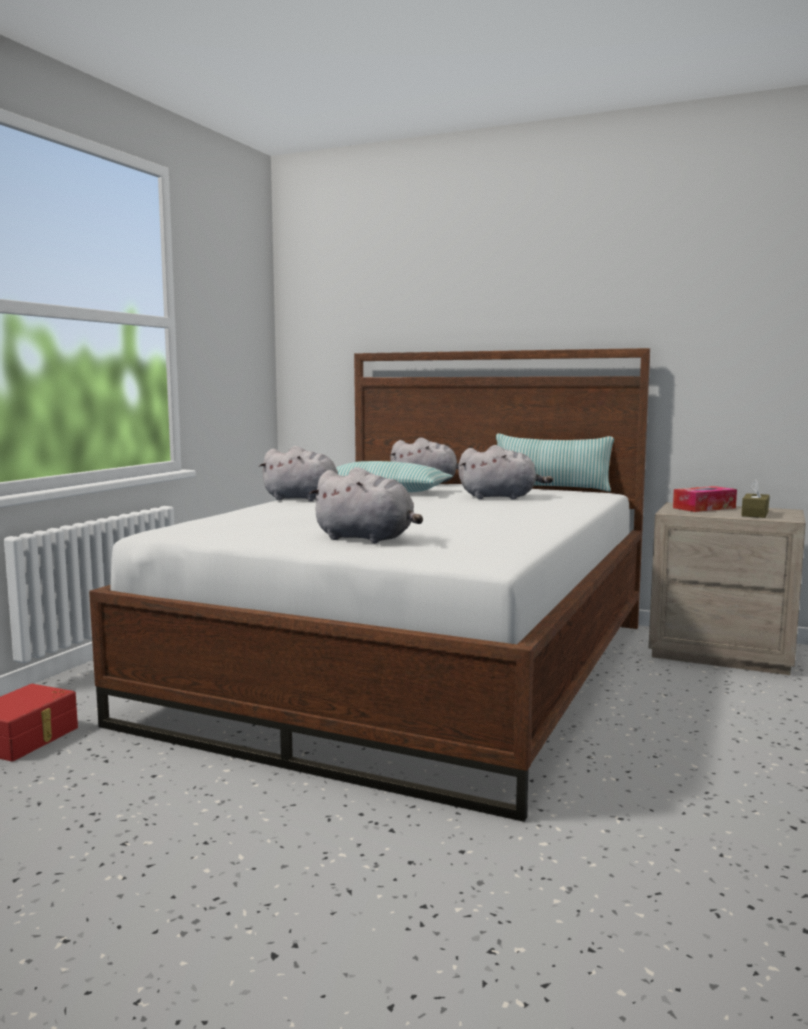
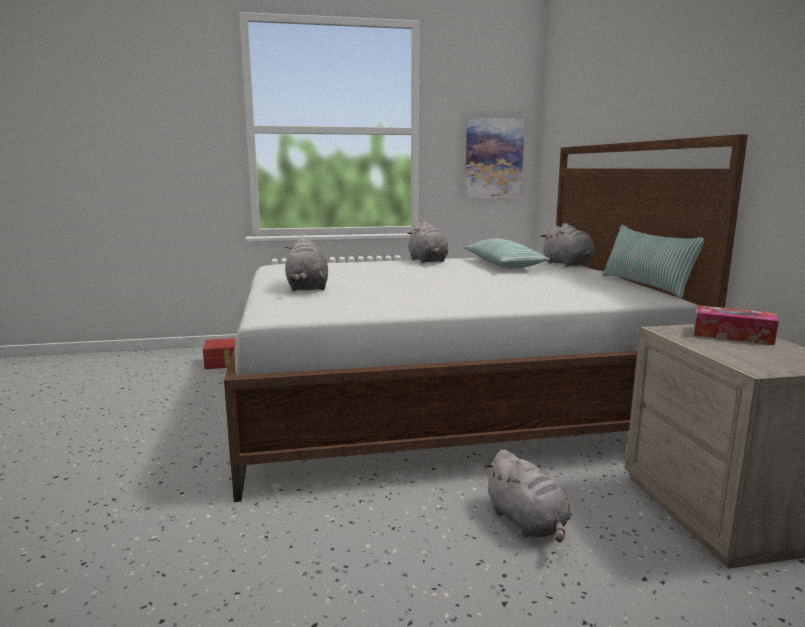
camera: 55 degrees right, 5 degrees up
grey plush toy [458,445,553,499] -> grey plush toy moved to [484,450,571,542]
brown tissue box [741,479,769,518] -> none
none -> picture [465,118,525,199]

